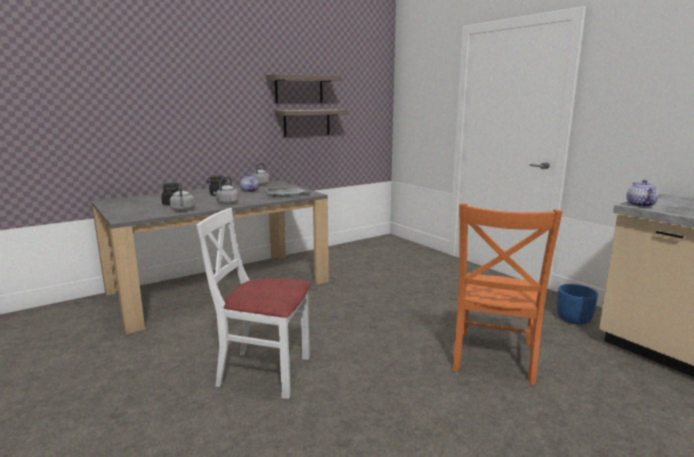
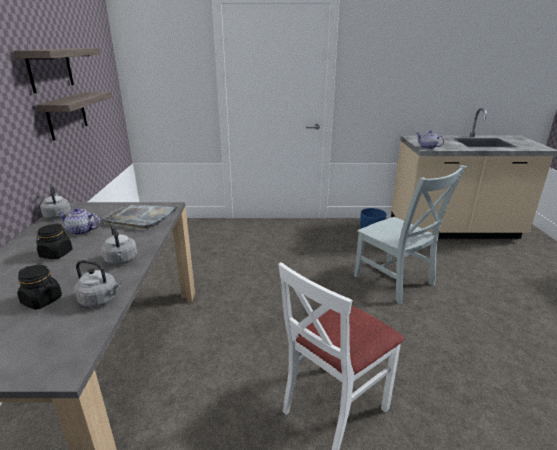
camera: 55 degrees left, 10 degrees up
orange chair [453,203,563,385] -> grey chair [354,165,467,304]

